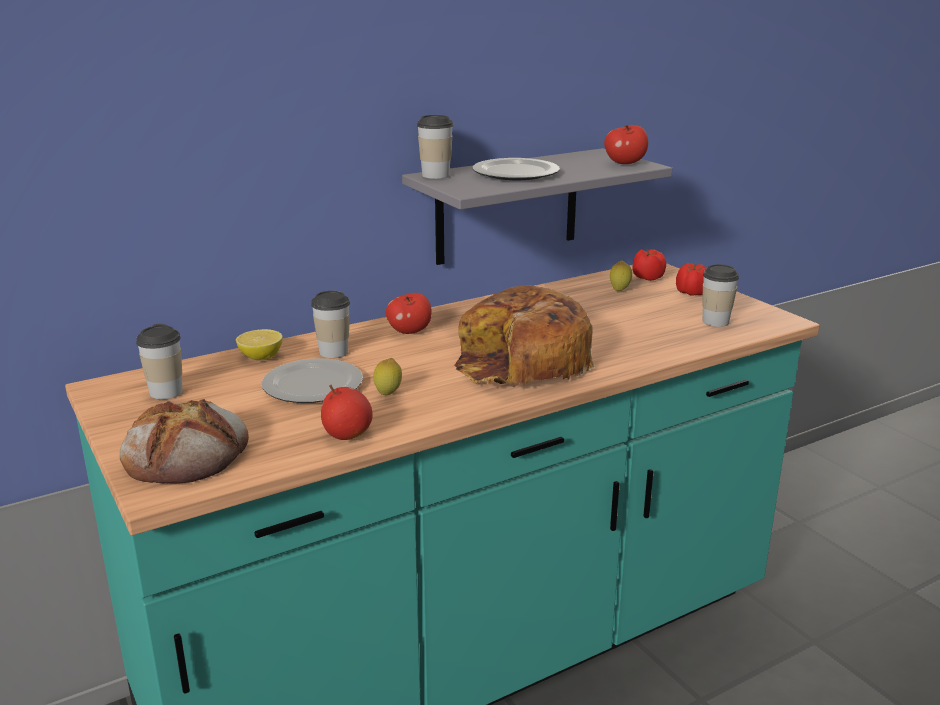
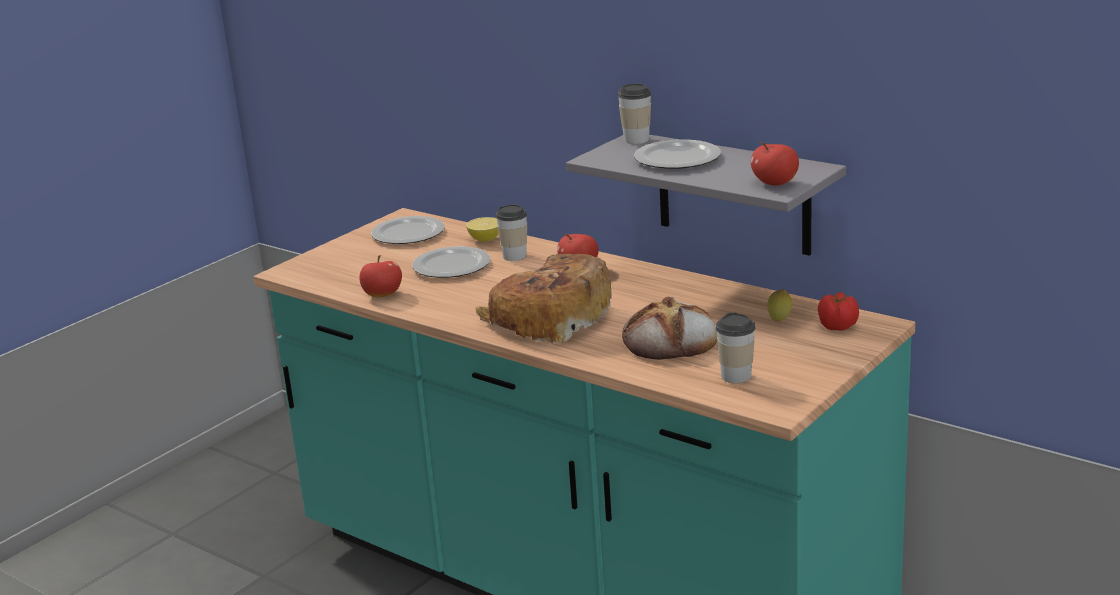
camera: 70 degrees right, 0 degrees up
bread [120,399,249,484] -> bread moved to [622,297,717,360]
cup [136,324,183,400] -> plate [371,216,445,244]
lemon [373,358,402,395] -> none
tomato [676,263,707,296] -> none

